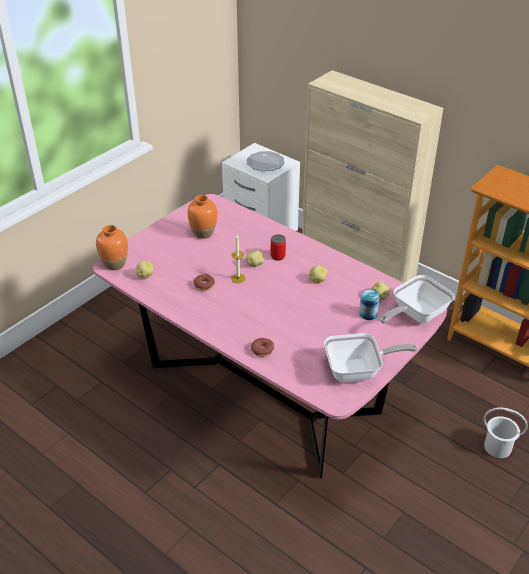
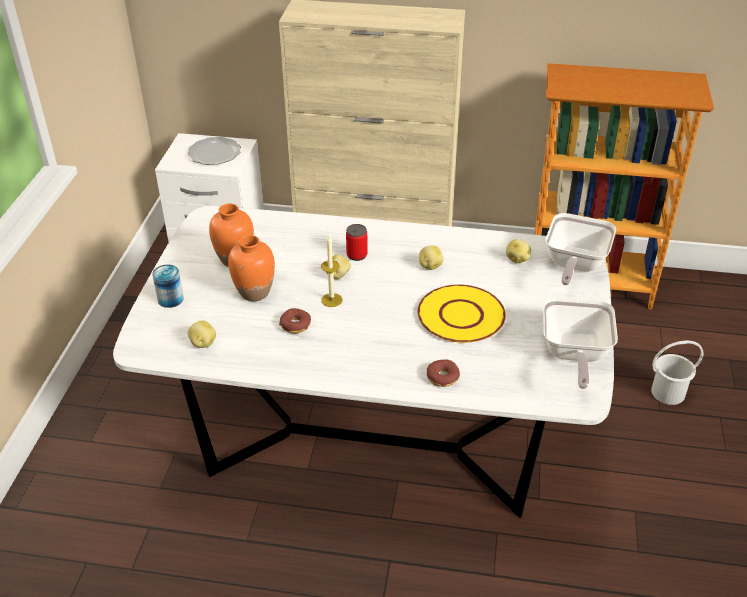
camera: 30 degrees left, 0 degrees up
pink dining table [93,194,447,479] -> white dining table [113,206,614,518]
orange vase [96,225,128,270] -> orange vase moved to [228,235,275,301]
frying pan [324,333,417,382] -> frying pan turned 135 degrees clockwise [543,297,618,389]
can [359,289,380,320] -> can moved to [152,265,184,308]
none -> yellow plate [418,285,506,343]

